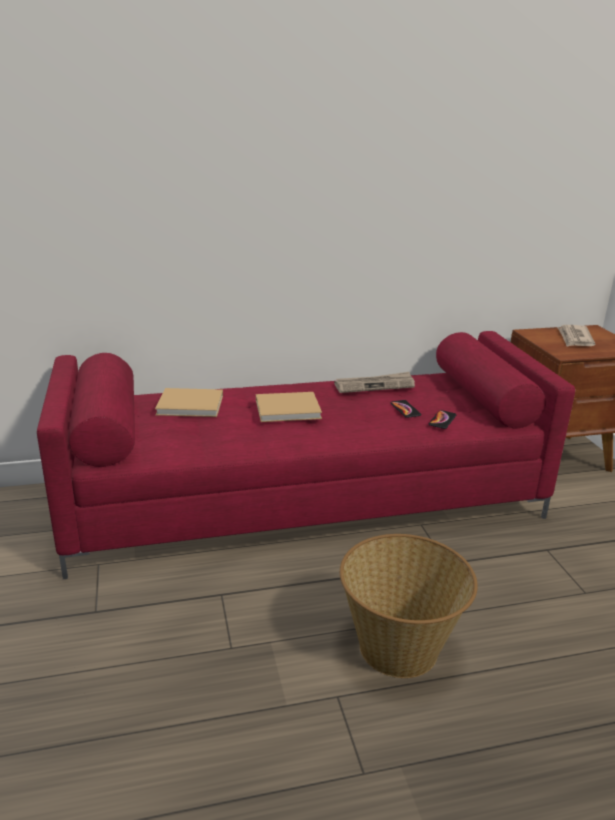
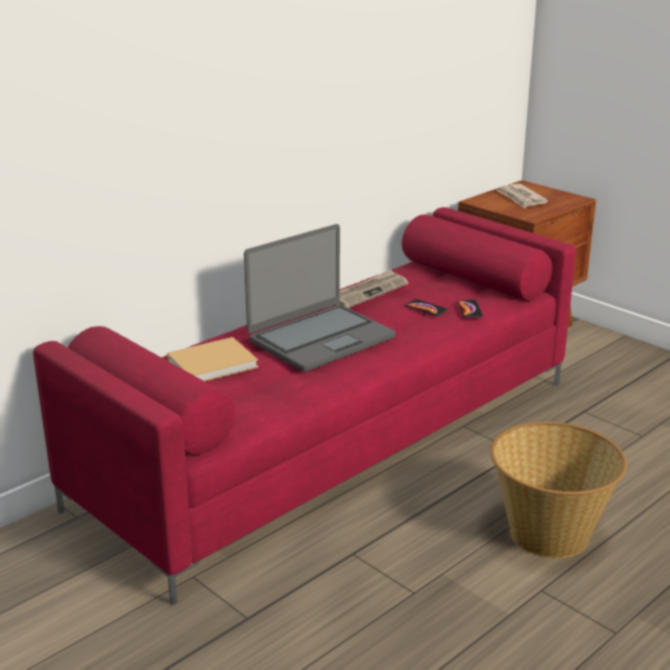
camera: 30 degrees left, 0 degrees up
beige book [256,392,322,422] -> laptop [244,224,396,372]

